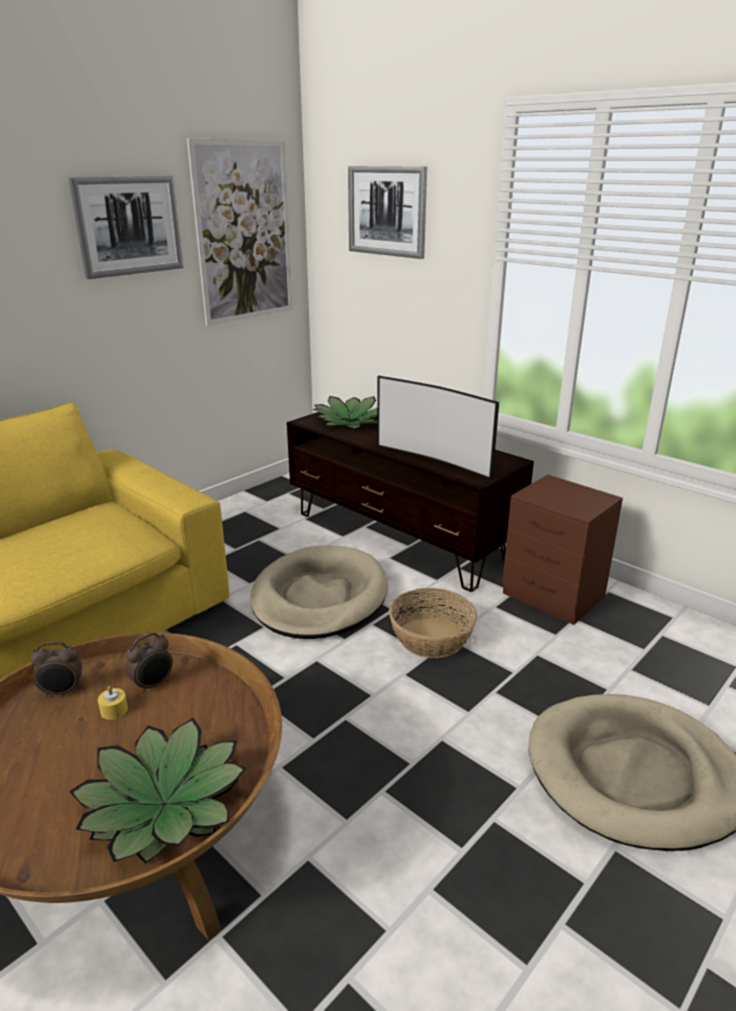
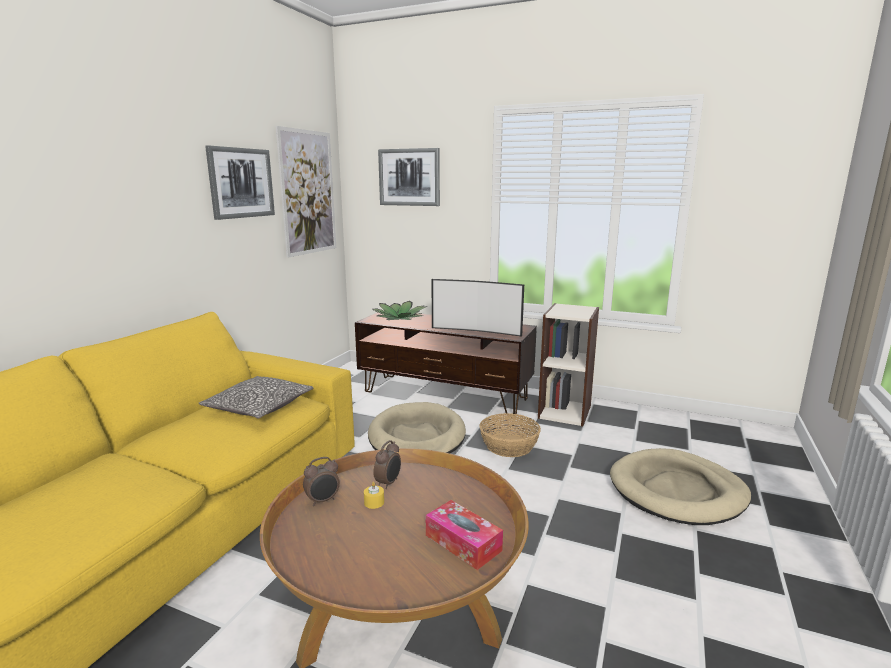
camera: 20 degrees left, 10 degrees down
potted plant [69,718,247,864] -> tissue box [426,500,503,570]
brown nightstand [502,475,623,625] -> bookcase [538,303,599,426]
none -> pillow [199,376,313,419]

